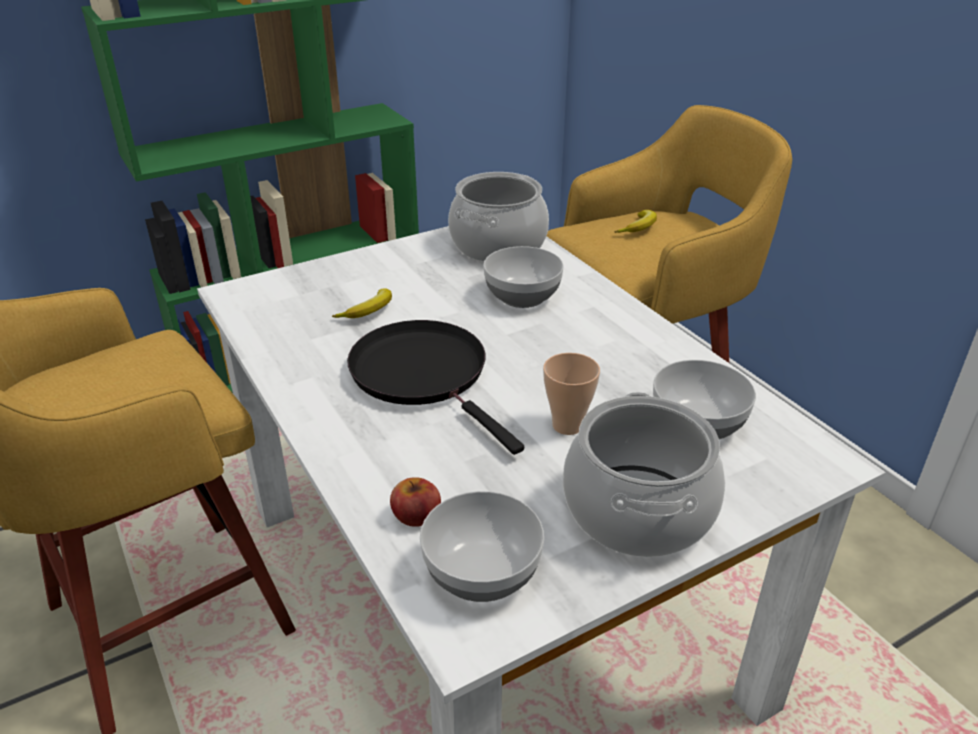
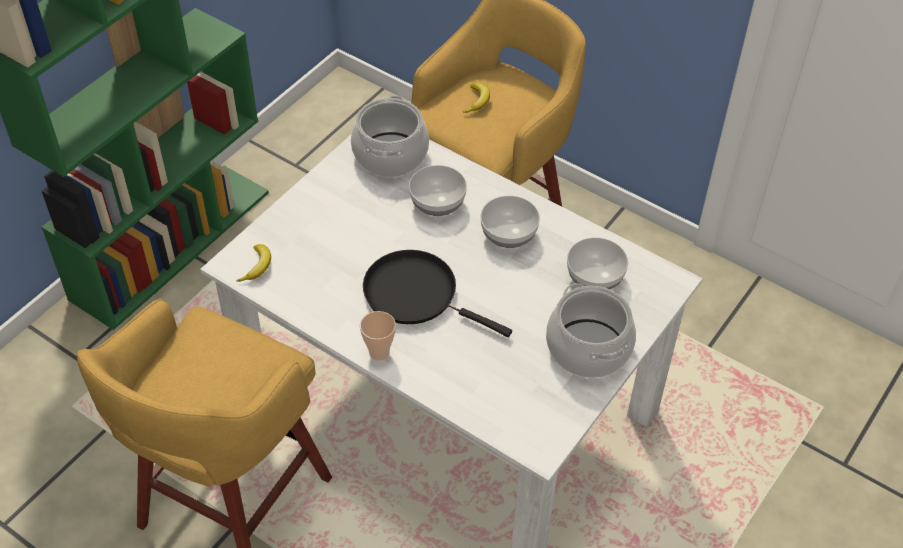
camera: 25 degrees left, 15 degrees up
banana [332,288,392,318] -> banana moved to [237,244,271,282]
apple [390,477,441,527] -> none
bowl [420,491,544,602] -> bowl moved to [481,196,540,248]
cup [543,353,600,435] -> cup moved to [360,311,396,361]

